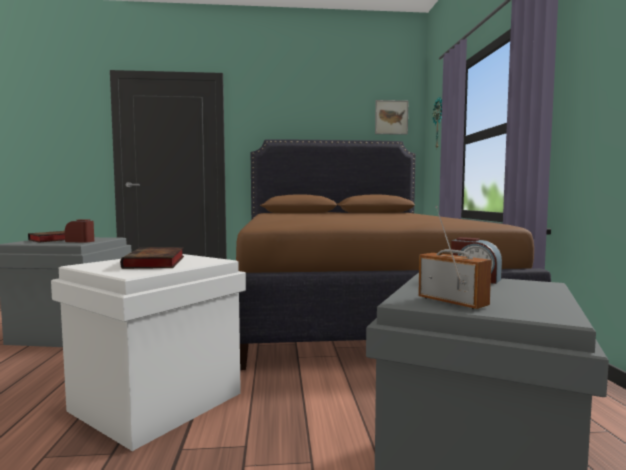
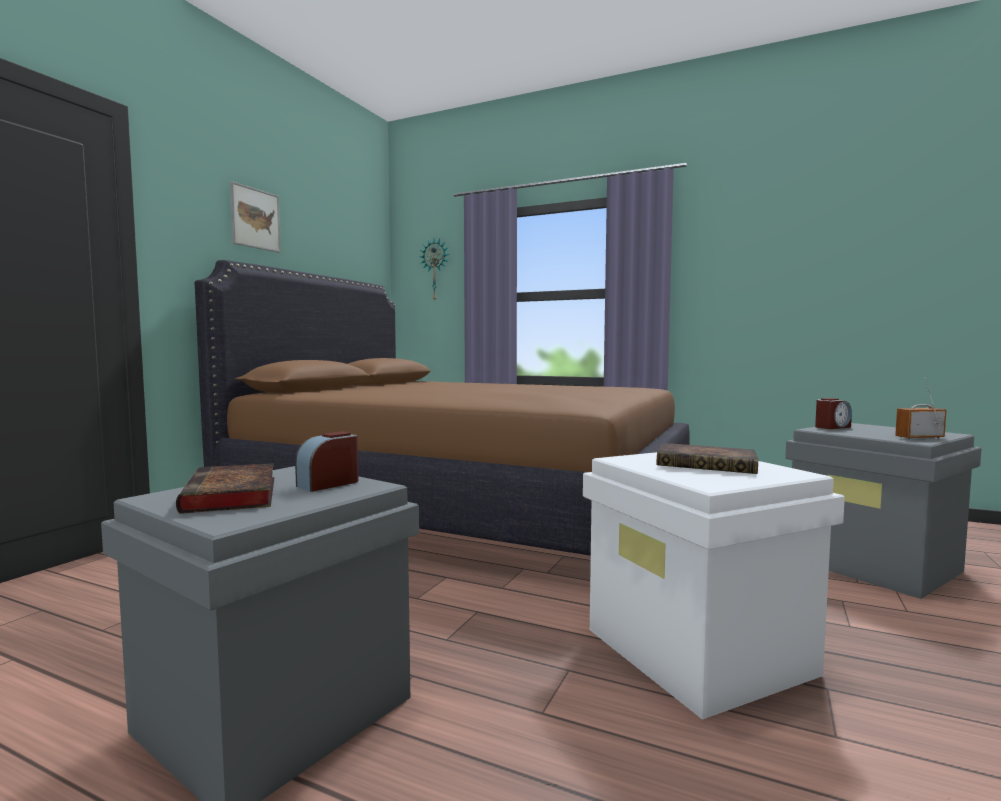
camera: 60 degrees left, 0 degrees up
picture [375,100,408,135] -> picture moved to [230,181,281,253]

